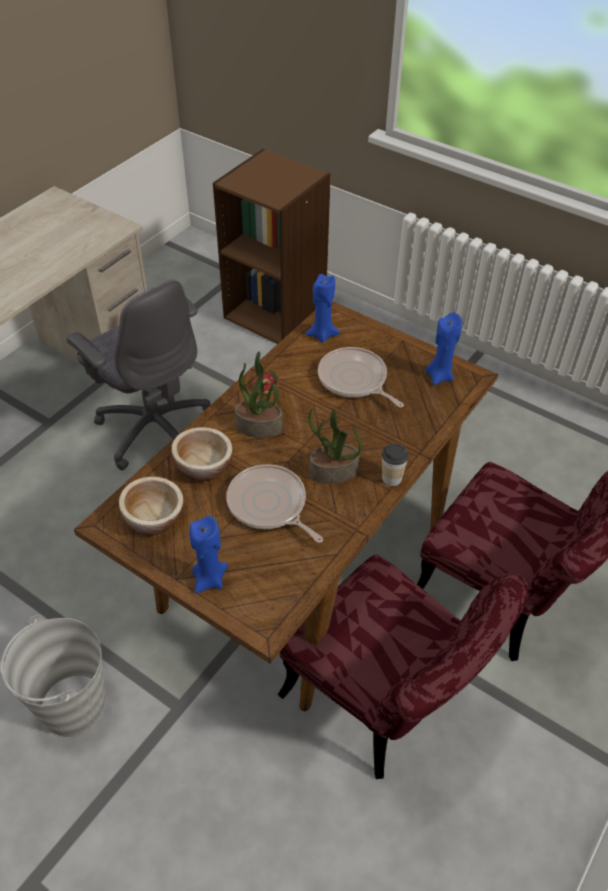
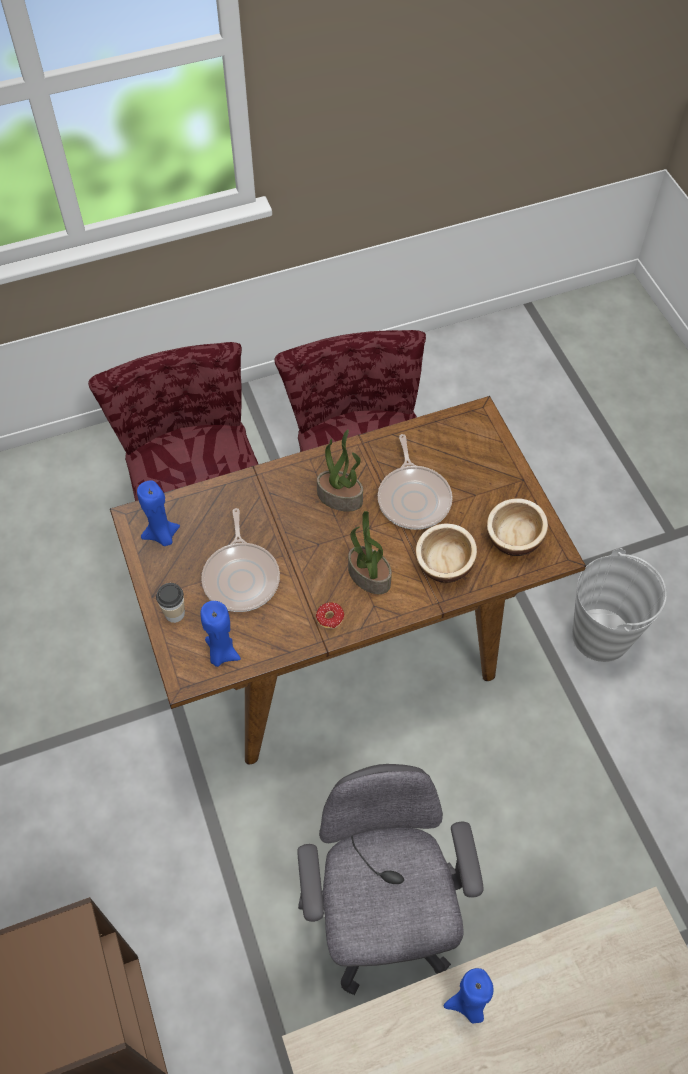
camera: 145 degrees left, 10 degrees up
blue candle [189,516,228,593] -> blue candle moved to [444,968,494,1024]
cup [382,444,409,486] -> cup moved to [156,583,185,623]

